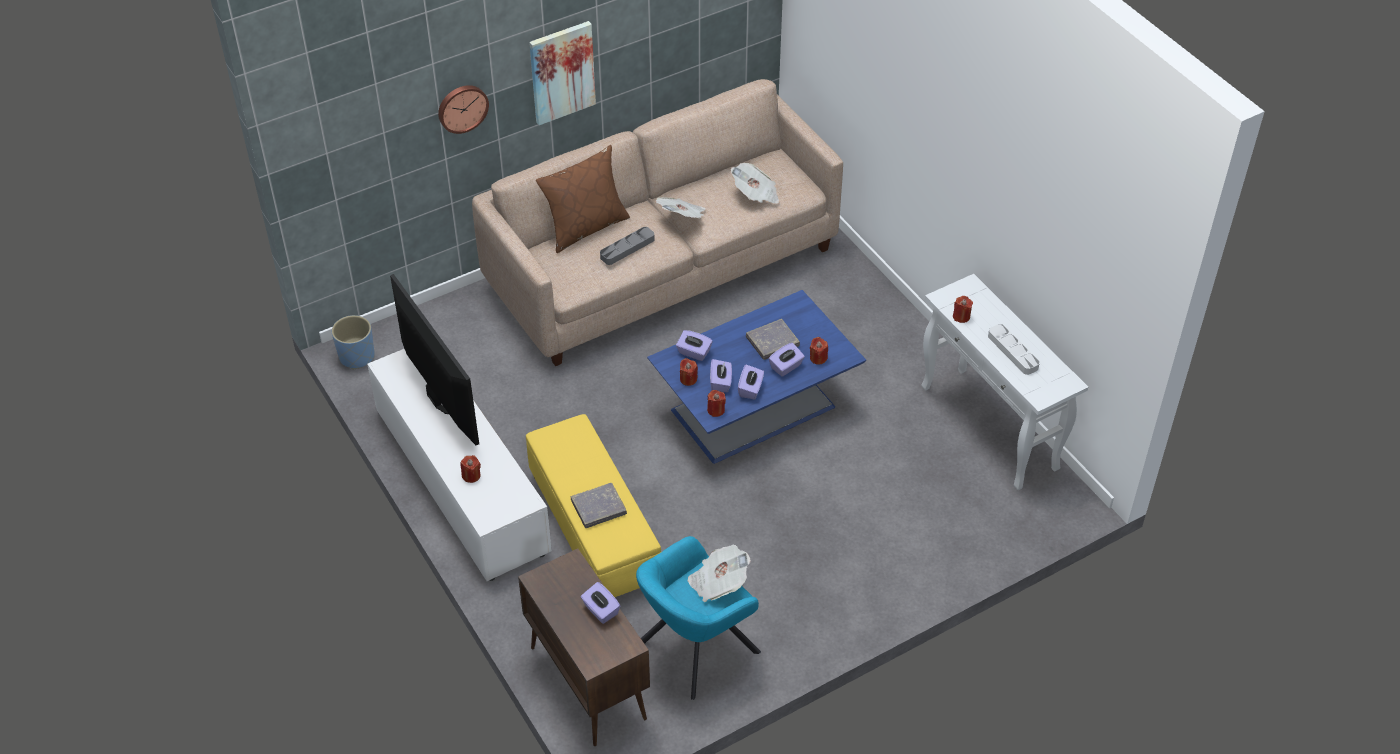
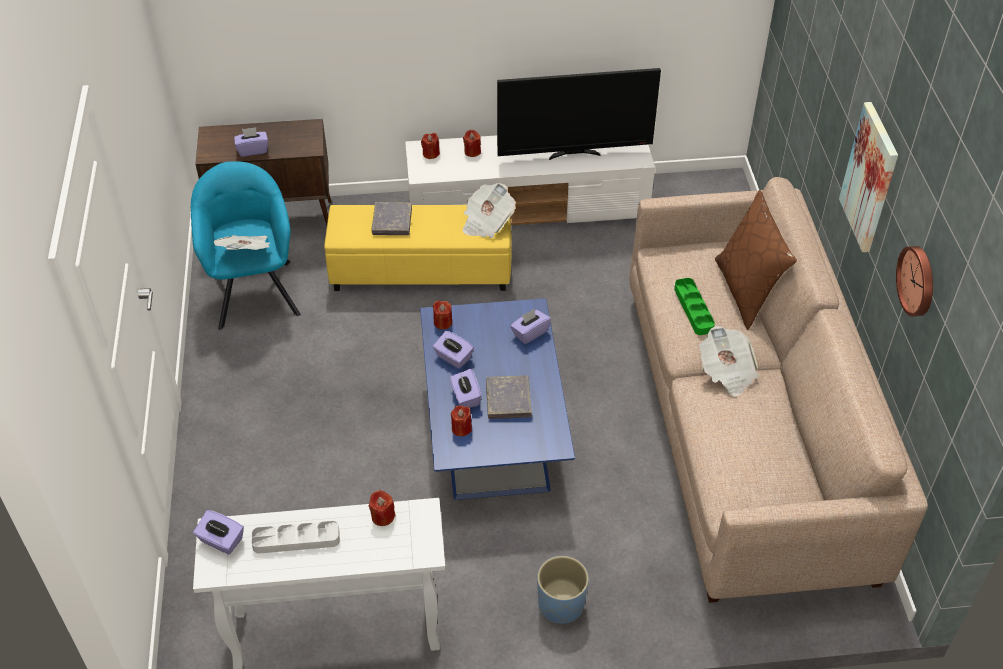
camera: 115 degrees right, 0 degrees up
blue planter [332,315,375,369] -> blue planter moved to [537,556,589,624]
wall clock [438,85,489,134] -> wall clock moved to [896,246,933,317]
grey tray [600,227,654,265] -> green tray [674,278,715,335]
red candle [680,358,698,386] -> red candle moved to [421,133,440,159]
purple tissue box [710,359,732,392] -> purple tissue box moved to [193,510,244,554]
newspaper [731,163,779,204] -> newspaper moved to [463,183,515,238]

